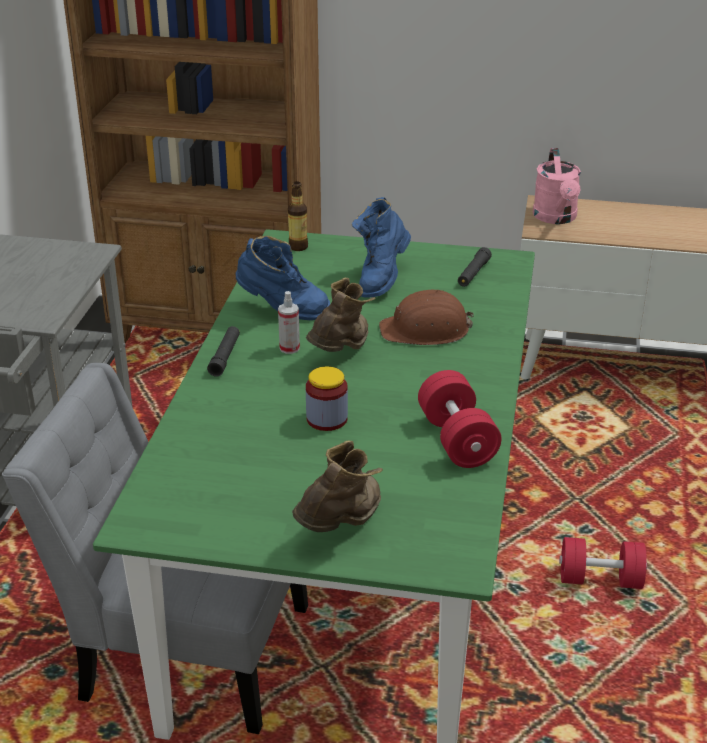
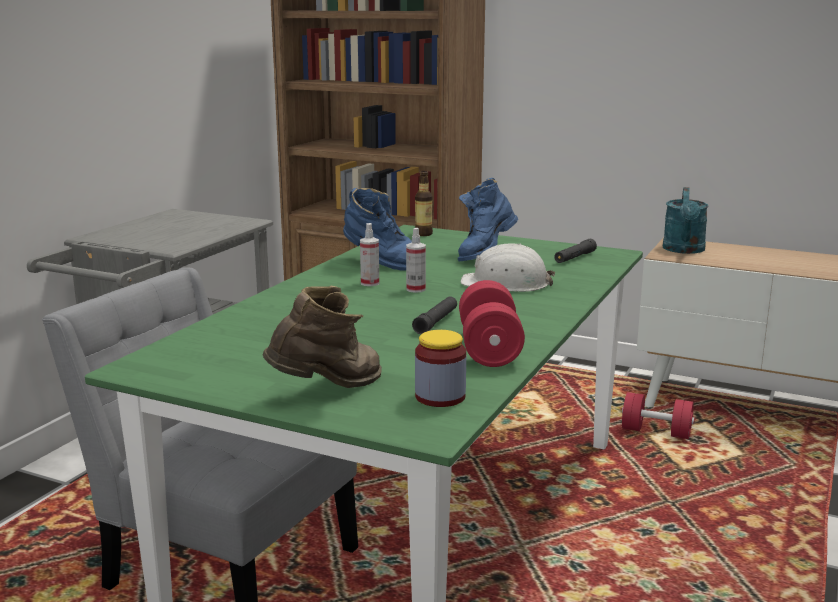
camera: 15 degrees right, 15 degrees down
black flashlight [207,326,240,377] -> black flashlight moved to [412,296,457,334]
brown boot [306,278,376,352] -> spray bottle [406,228,426,293]
jar [306,366,348,431] -> jar moved to [415,330,466,407]
brown hard hat [379,290,474,345] -> white hard hat [461,243,555,292]
pink watering can [533,148,581,224] -> turquoise watering can [663,187,708,254]
red dumbbell [559,537,647,589] -> red dumbbell moved to [622,392,695,439]

